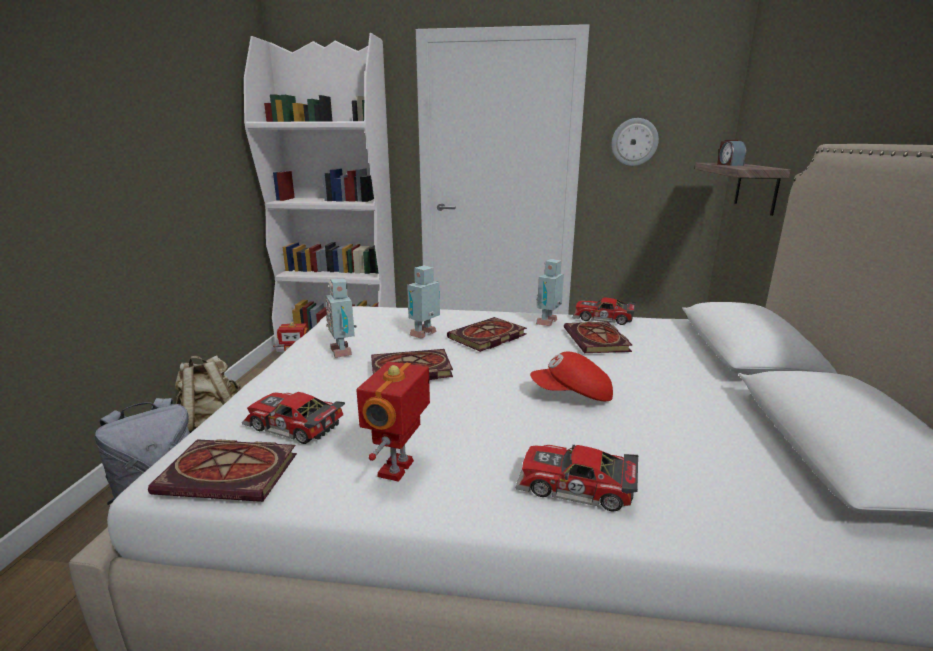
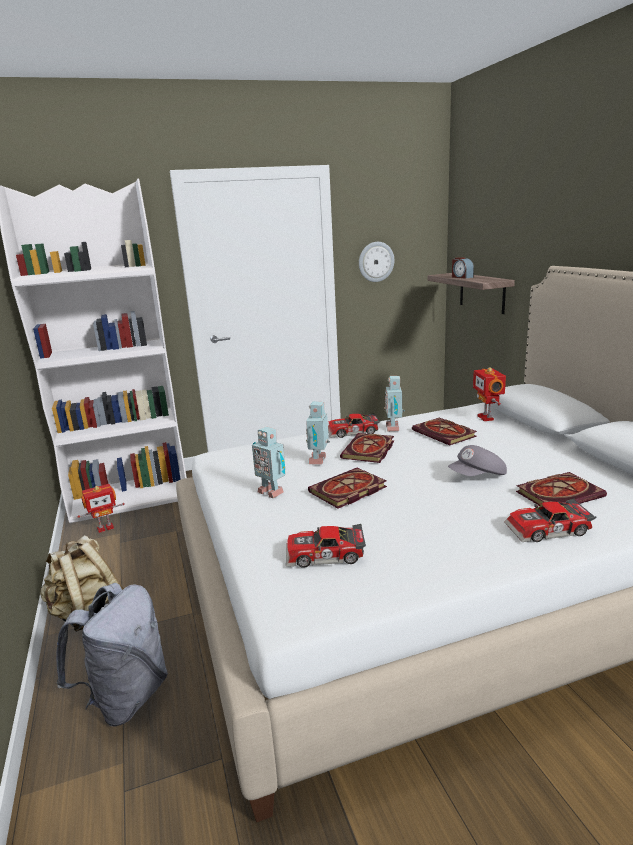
camera: 25 degrees left, 0 degrees up
book [148,439,297,502] -> book moved to [516,472,607,507]
toy robot [356,361,430,482] -> toy robot moved to [473,367,506,421]
red cap [530,352,613,401] -> grey cap [448,445,507,476]
toy car [572,297,636,325] -> toy car moved to [328,413,380,438]

